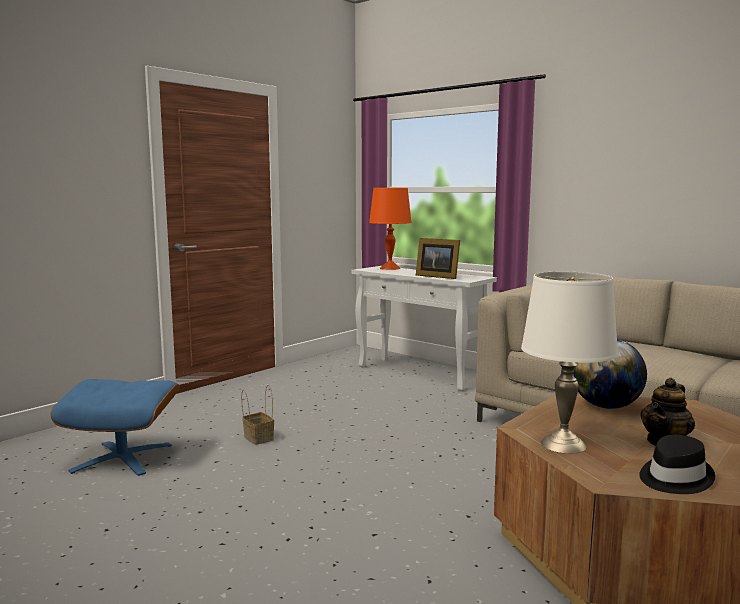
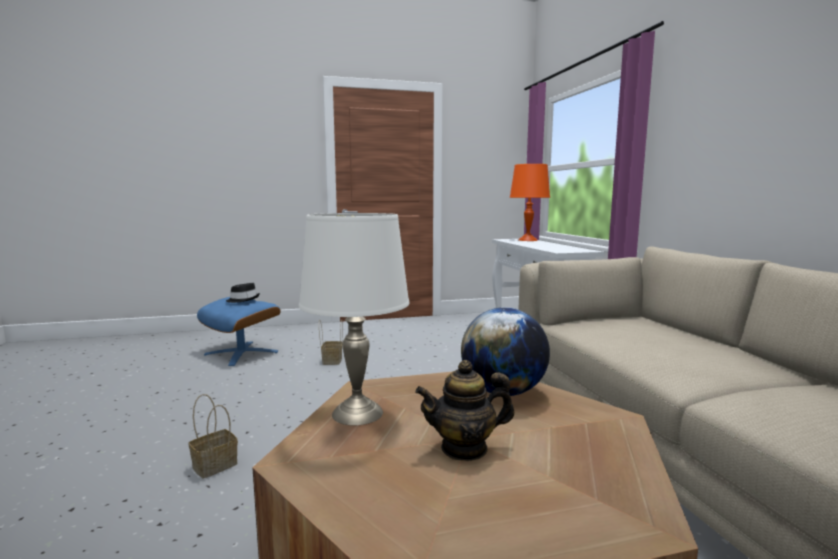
camera: 35 degrees right, 0 degrees up
picture frame [416,238,460,279] -> none
black hat [639,435,715,494] -> black hat moved to [226,283,260,303]
none -> basket [189,394,238,478]

